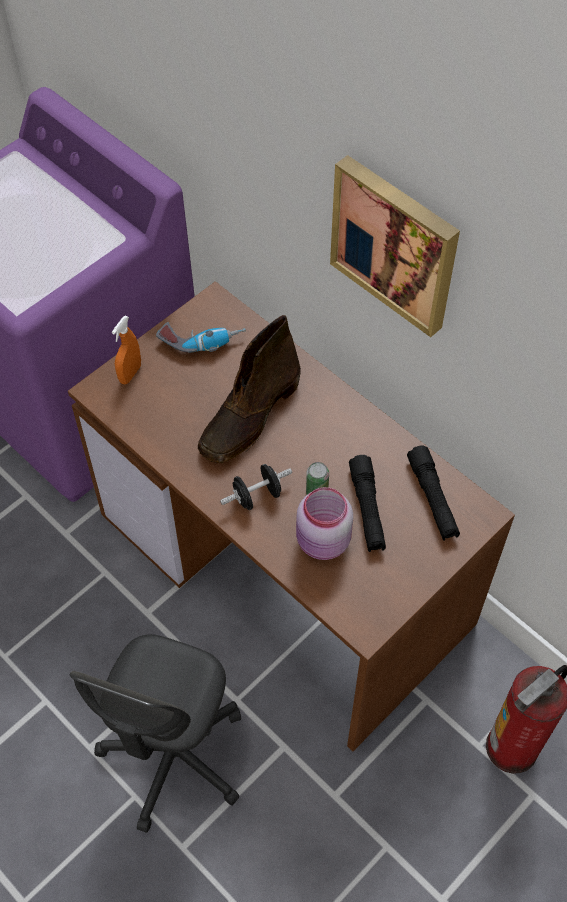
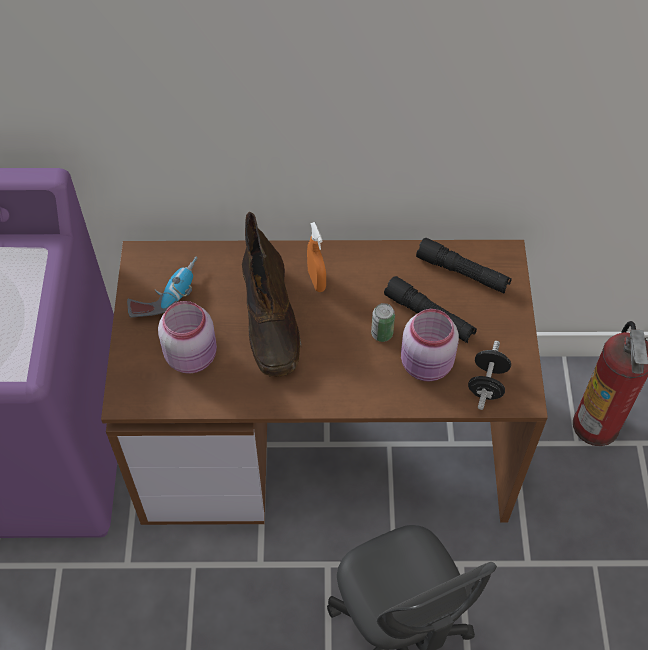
camera: 45 degrees left, 0 degrees up
orange spray bottle [112,316,141,384] -> orange spray bottle moved to [307,222,326,292]
black dumbbell [220,464,292,510] -> black dumbbell moved to [468,341,511,410]
picture [330,155,460,337] -> none
none -> pink jar [158,301,217,374]

